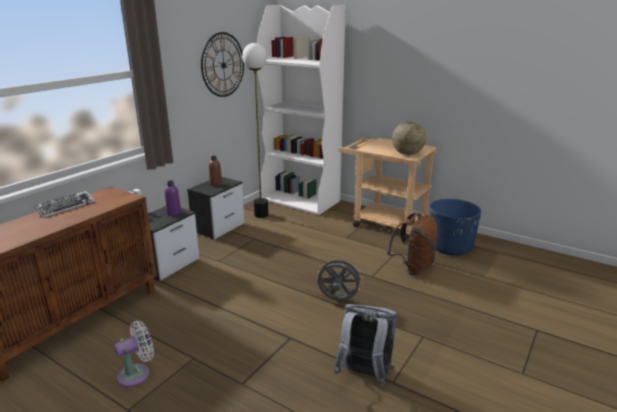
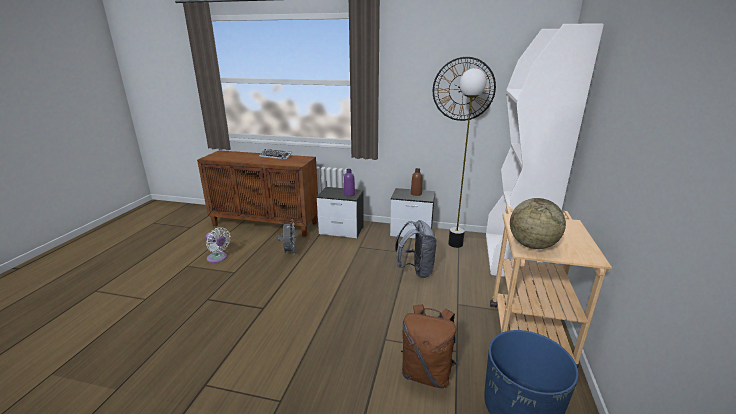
camera: 70 degrees right, 0 degrees up
grey fan [317,257,363,301] -> grey fan moved to [278,220,296,255]
grey backpack [334,304,397,386] -> grey backpack moved to [395,220,437,278]

